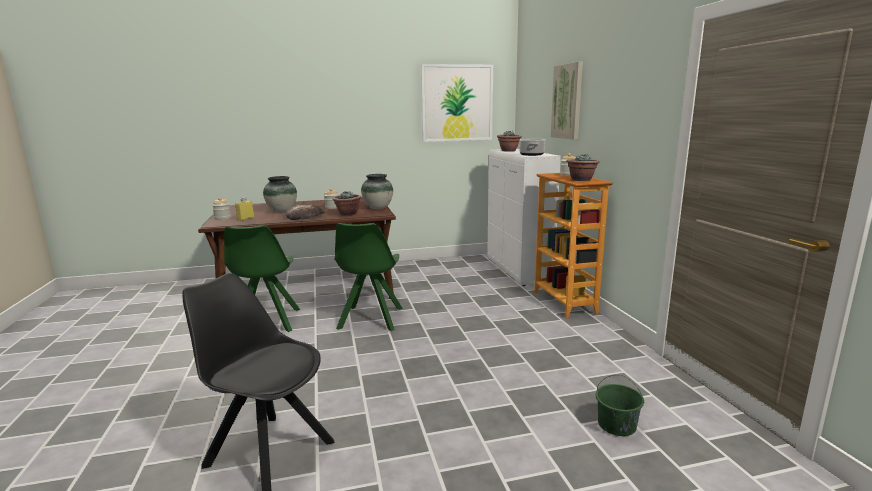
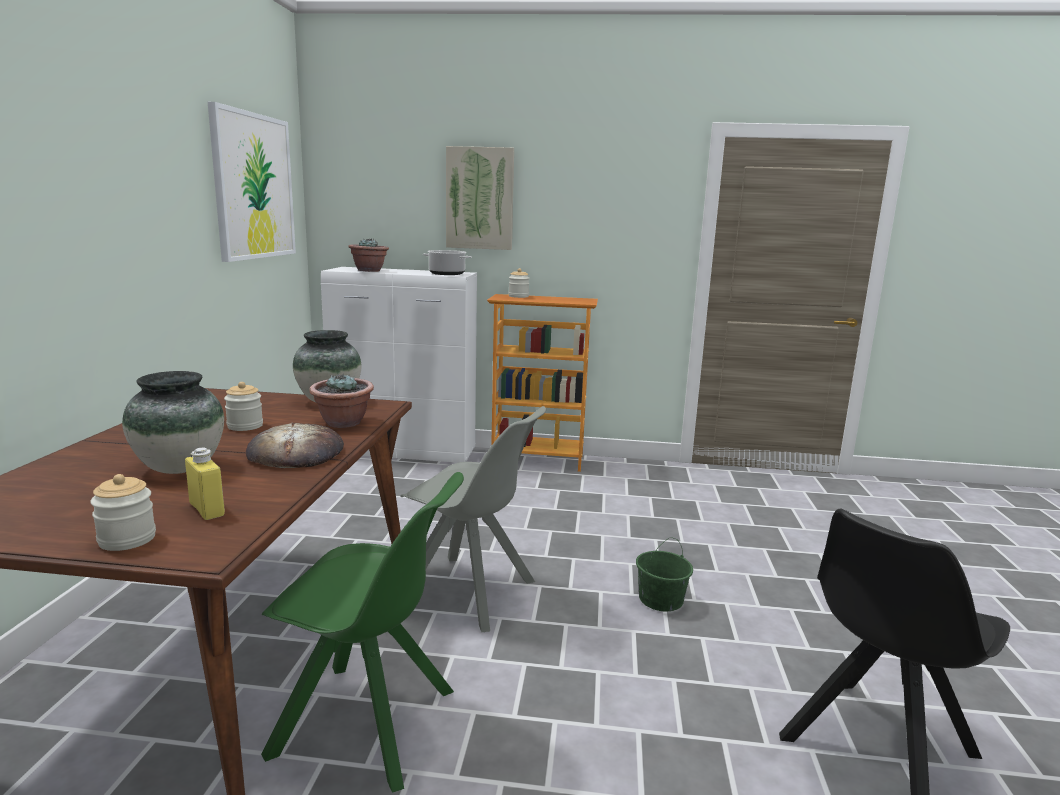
camera: 70 degrees left, 0 degrees up
green chair [334,223,403,331] -> grey chair [400,406,546,632]
potted plant [566,154,599,181] -> none
green bucket [596,375,644,436] -> green bucket moved to [636,538,693,612]

